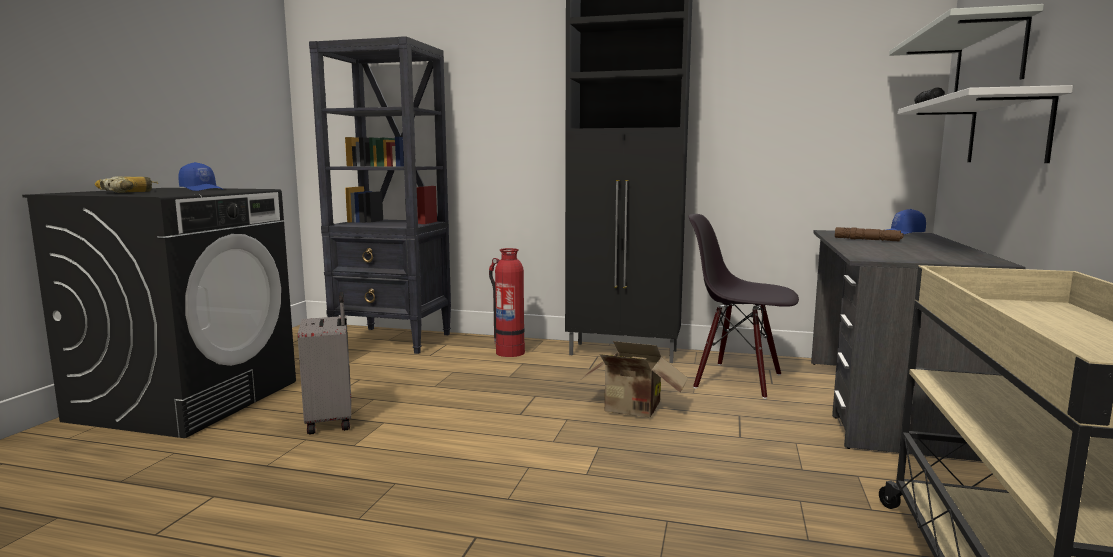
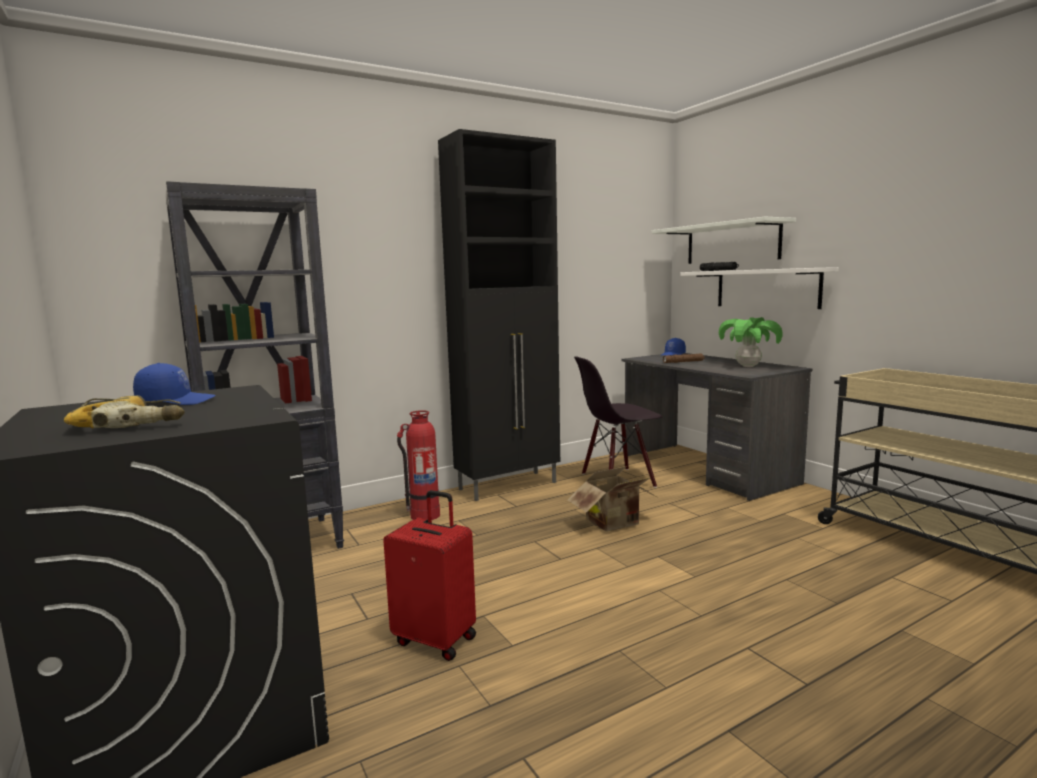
camera: 45 degrees left, 0 degrees up
grey suitcase [298,292,351,435] -> red suitcase [383,490,476,661]
none -> potted plant [719,317,782,367]

